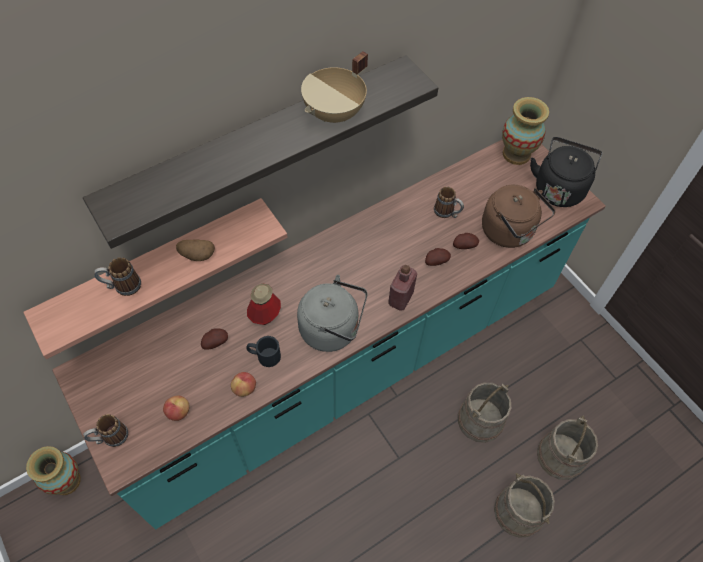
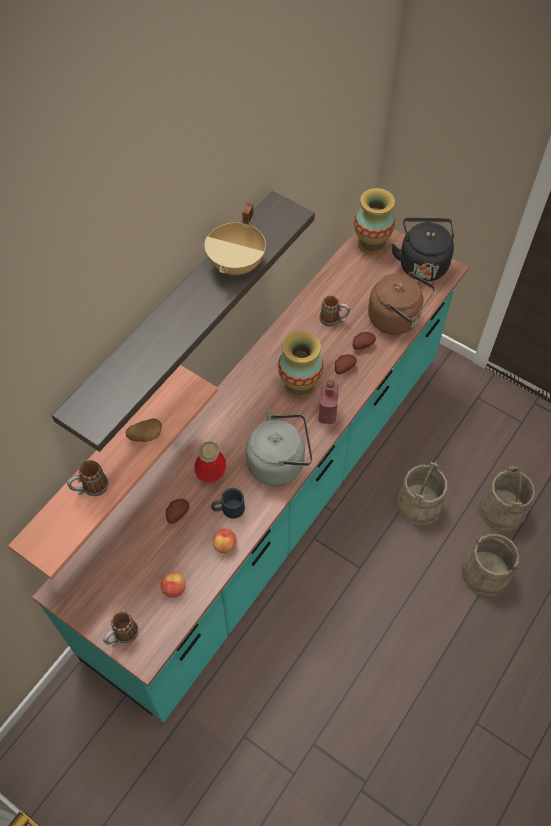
camera: 20 degrees left, 0 degrees up
vase [26,446,81,495] -> vase moved to [278,331,324,398]

